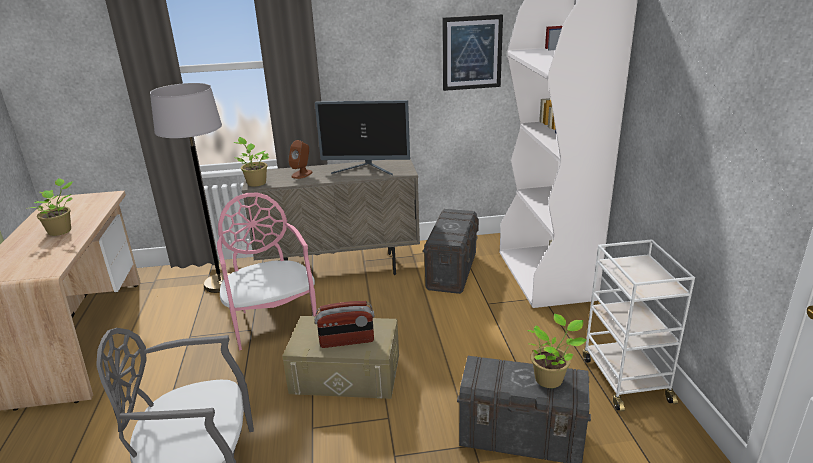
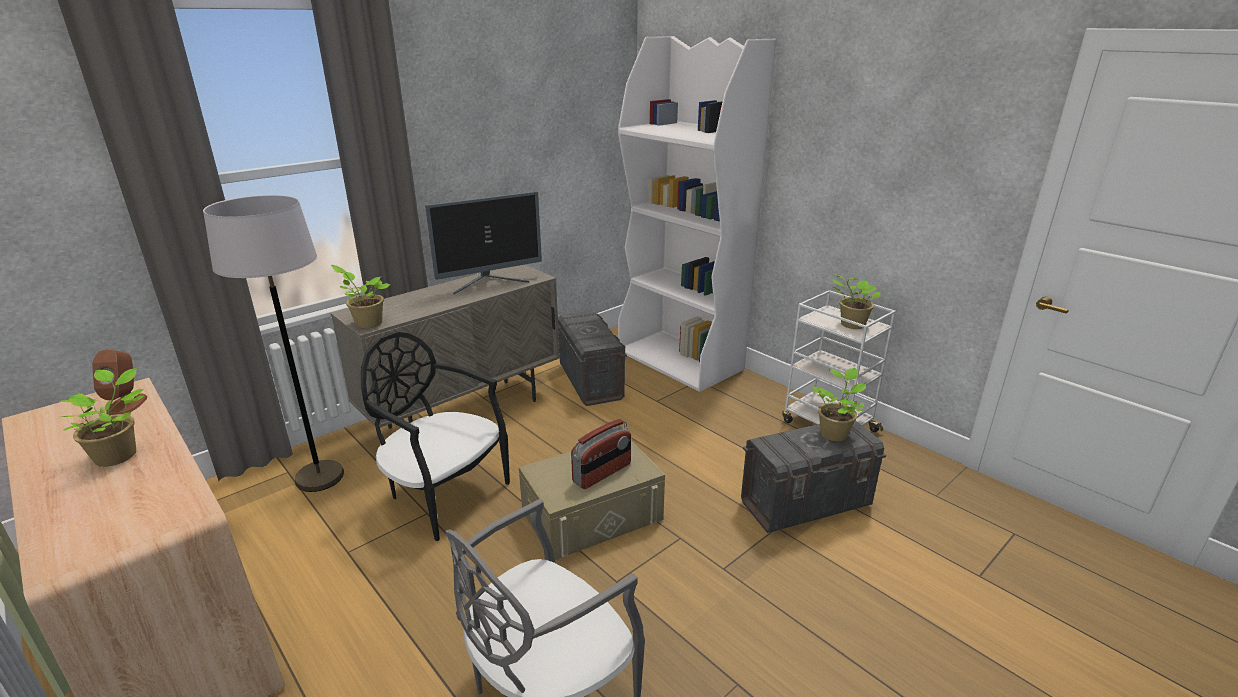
camera: 35 degrees left, 0 degrees up
pink chair [217,192,317,350] -> black chair [361,332,510,541]
brown speaker [288,140,313,179] -> brown speaker moved to [92,349,147,415]
picture [442,14,503,91] -> none
none -> potted plant [831,274,880,329]

